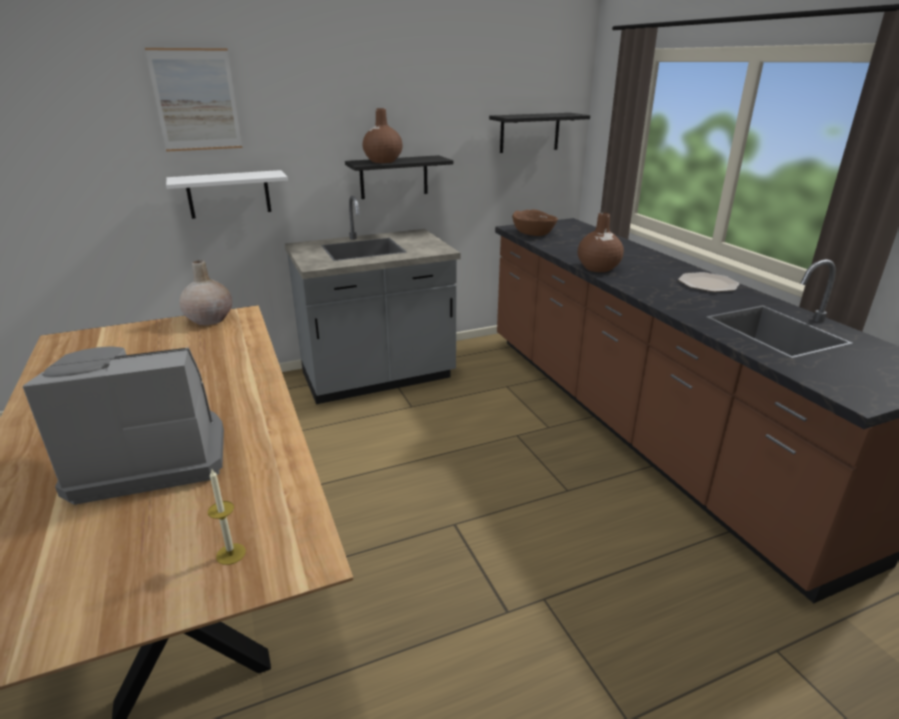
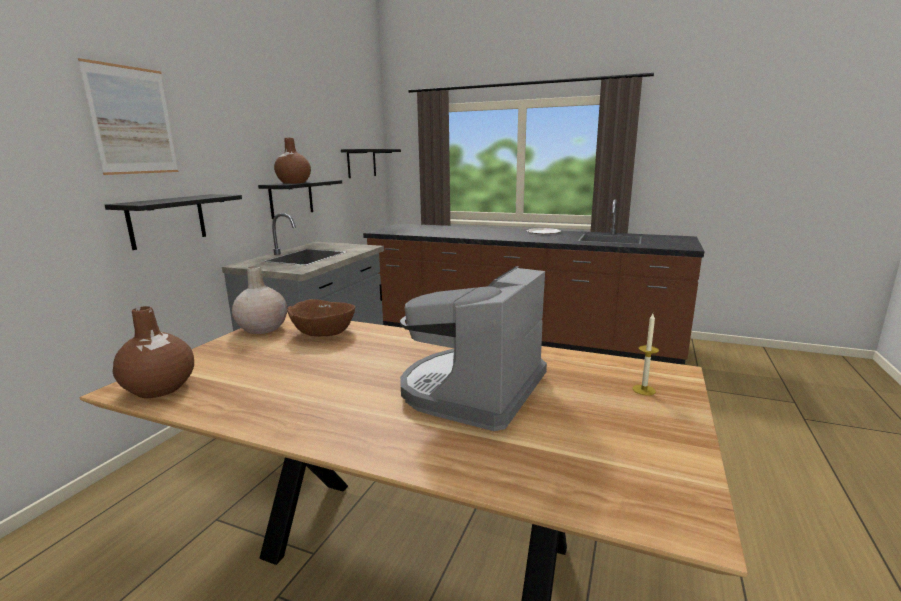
camera: 45 degrees left, 10 degrees down
white shelf [166,170,288,219] -> black shelf [105,194,242,250]
brown bowl [512,210,558,236] -> brown bowl moved to [288,299,355,336]
brown vase [577,212,624,272] -> brown vase moved to [113,306,194,398]

